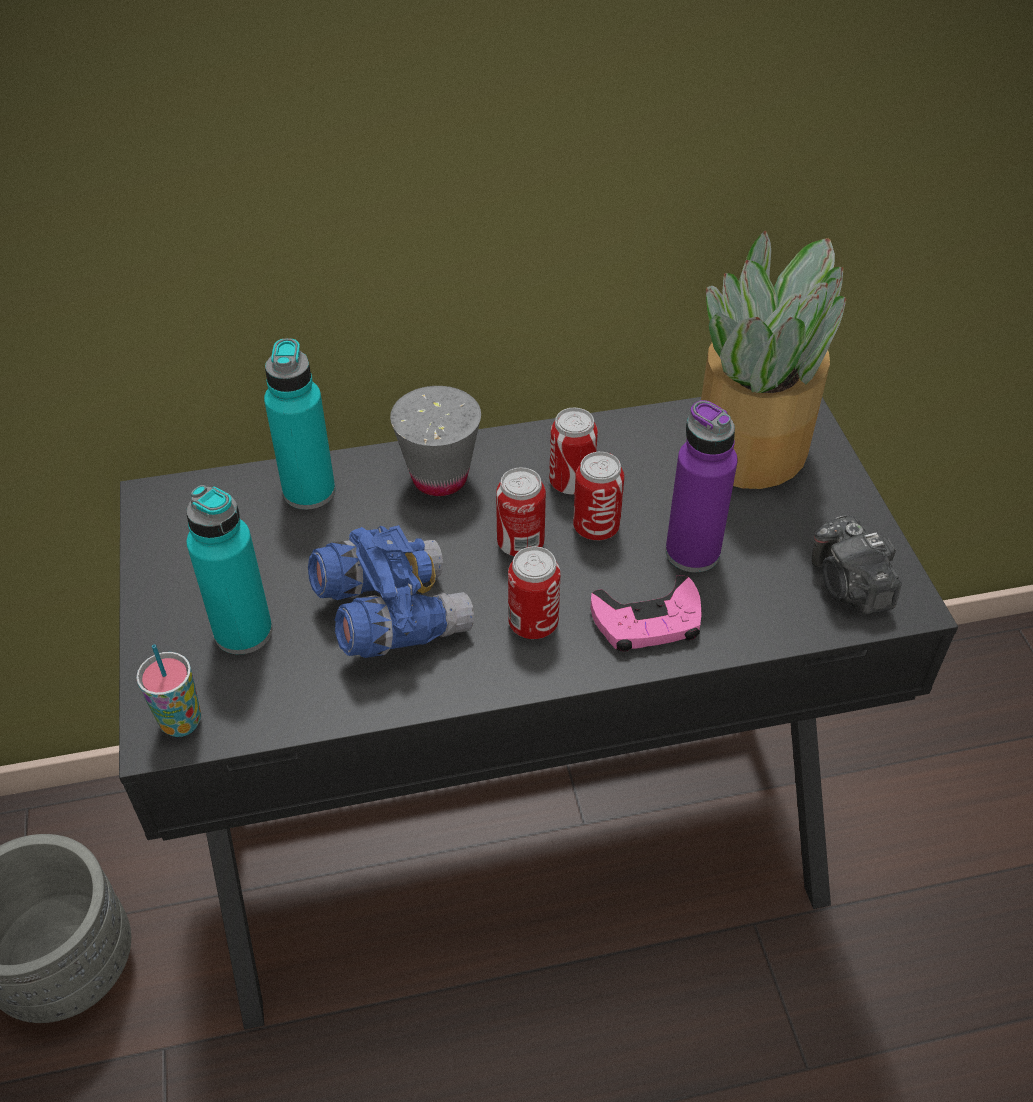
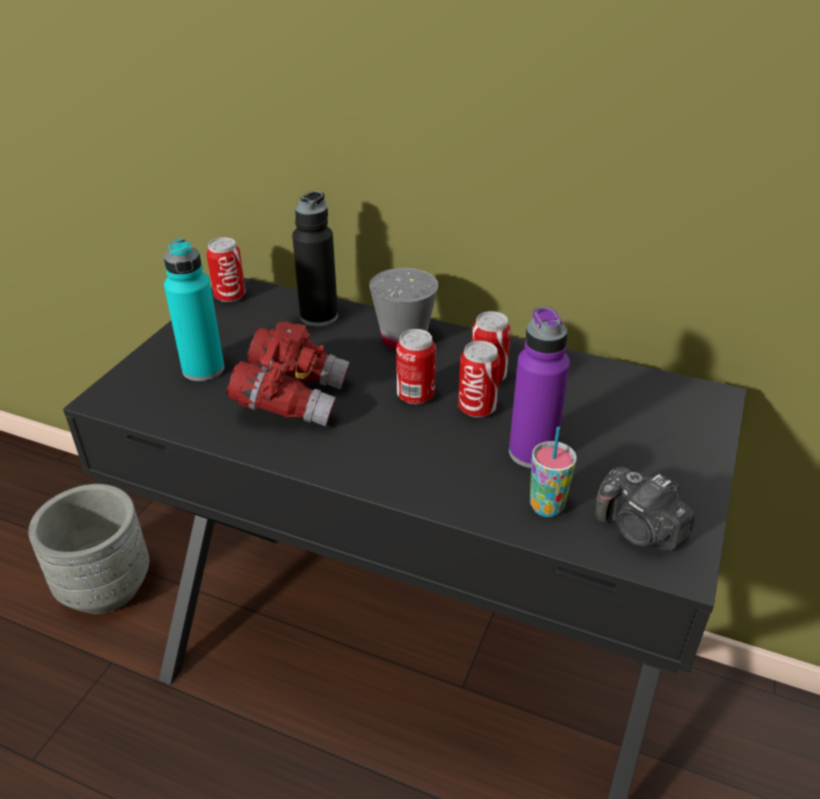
camera: 35 degrees right, 10 degrees down
cup [136,644,201,737] -> cup moved to [530,427,577,517]
turquoise bottle [264,338,335,510] -> black bottle [292,191,338,327]
blue binoculars [308,525,474,658] -> red binoculars [227,321,350,427]
can [508,546,561,639] -> can moved to [207,237,246,303]
pink game controller [590,575,702,652] -> none
potted plant [701,231,846,489] -> none
camera [812,515,902,614] -> camera turned 60 degrees counterclockwise [595,467,696,552]

